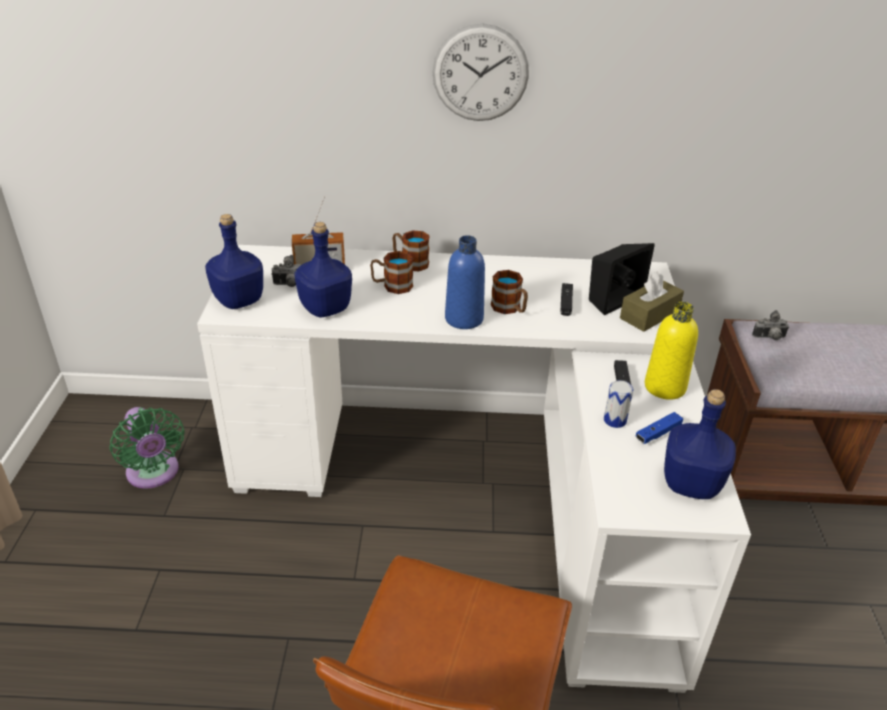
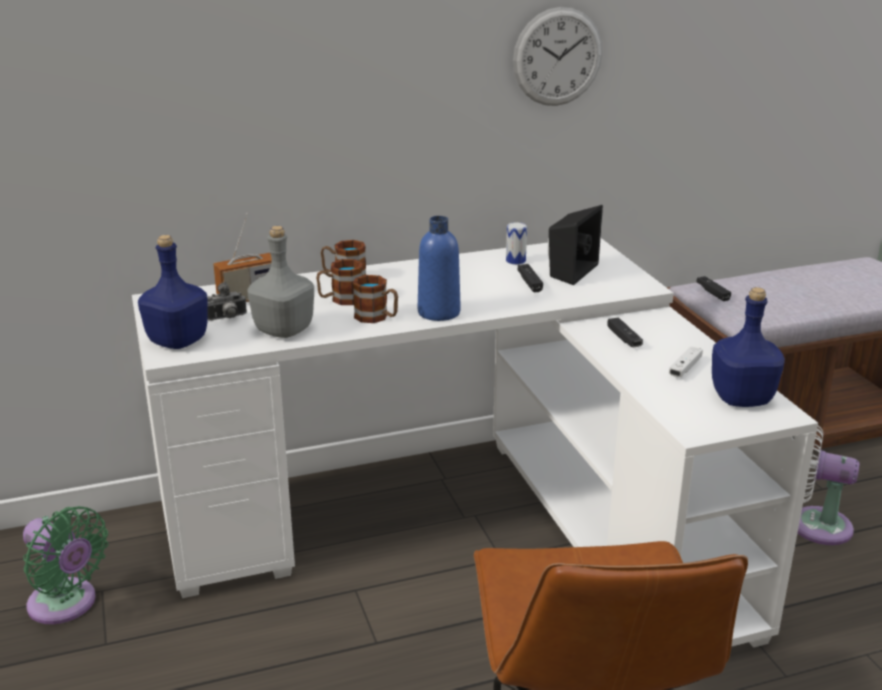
camera: 20 degrees left, 10 degrees down
blue bottle [294,222,352,318] -> grey bottle [247,226,314,338]
wall clock [432,24,529,121] -> wall clock moved to [513,7,602,106]
mug [491,270,528,314] -> mug moved to [353,275,398,323]
can [604,380,633,428] -> can moved to [506,222,527,265]
brown tissue box [620,271,684,332] -> none
blue game controller [636,412,683,444] -> white game controller [669,346,703,377]
yellow bottle [645,302,698,400] -> none
camera [752,310,789,340] -> black game controller [697,276,731,301]
none -> white fan [798,425,859,545]

